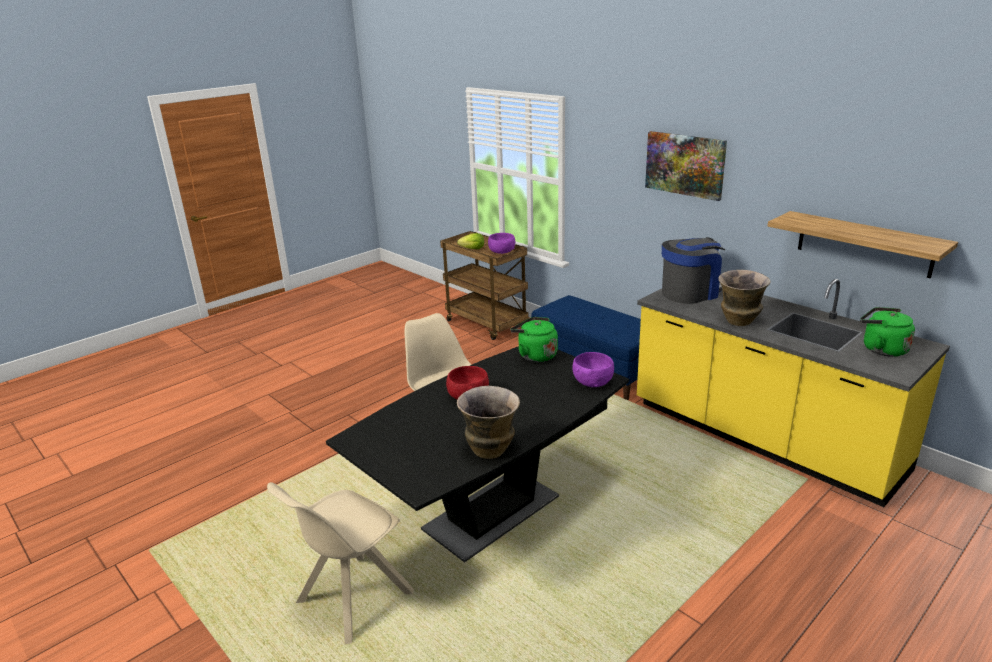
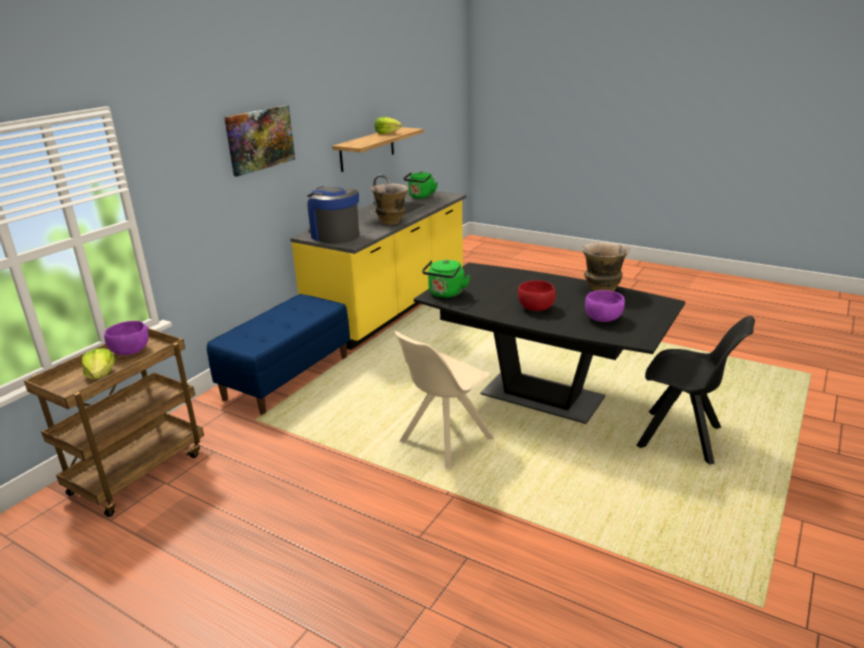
camera: 105 degrees left, 0 degrees up
beige chair [267,482,414,644] -> black chair [637,316,755,464]
purple bowl [572,352,614,387] -> purple bowl moved to [585,290,625,322]
none -> lettuce [375,117,402,134]

